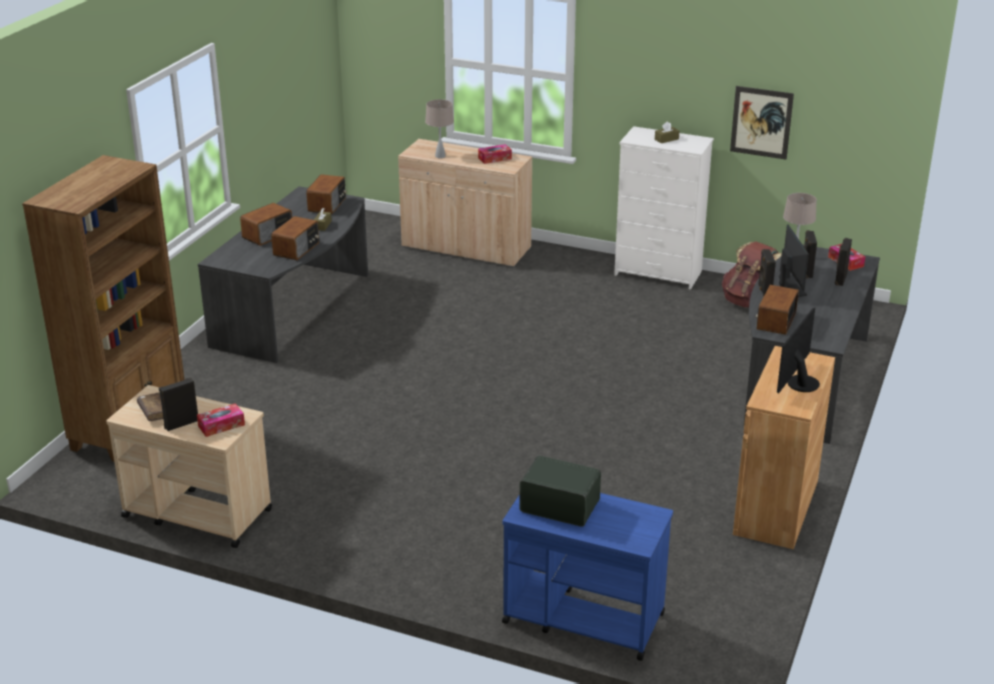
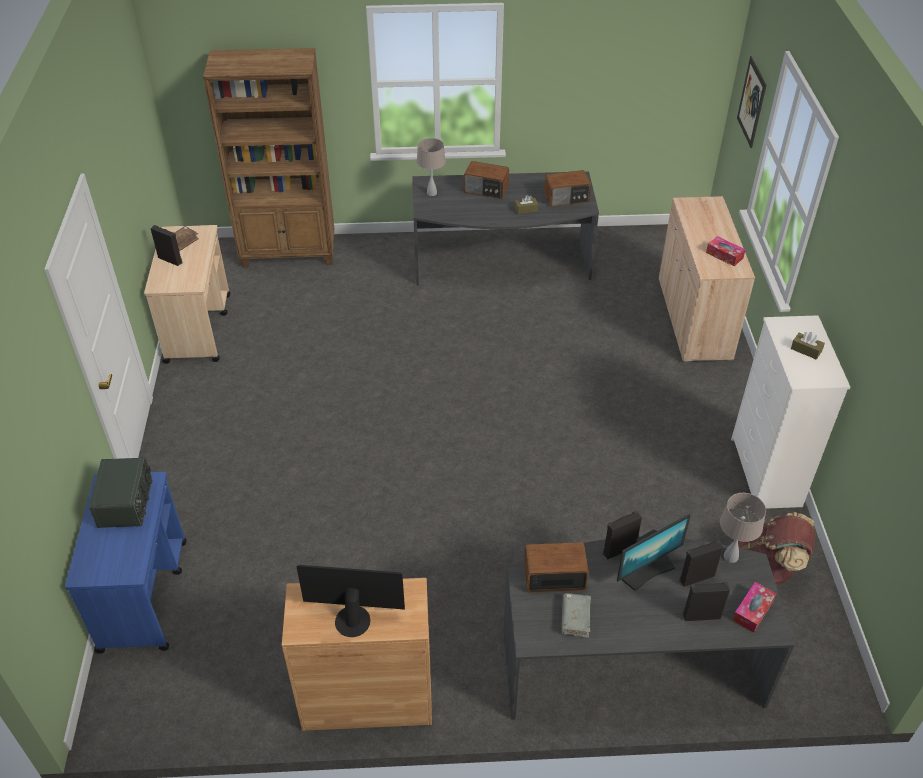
camera: 65 degrees right, 15 degrees up
tissue box [197,403,245,437] -> none
radio [271,216,319,260] -> none
beige table lamp [425,99,454,158] -> beige table lamp moved to [417,138,446,196]
picture [730,86,794,159] -> picture moved to [737,56,767,148]
none -> grey book [561,593,591,638]

